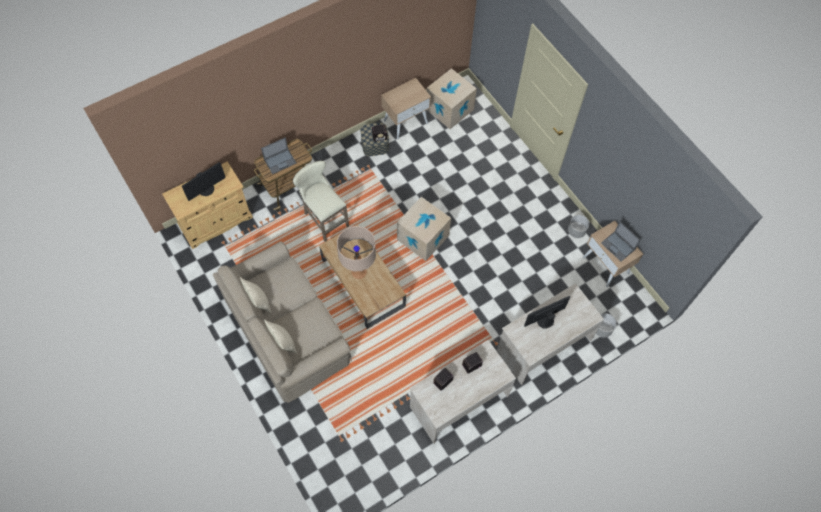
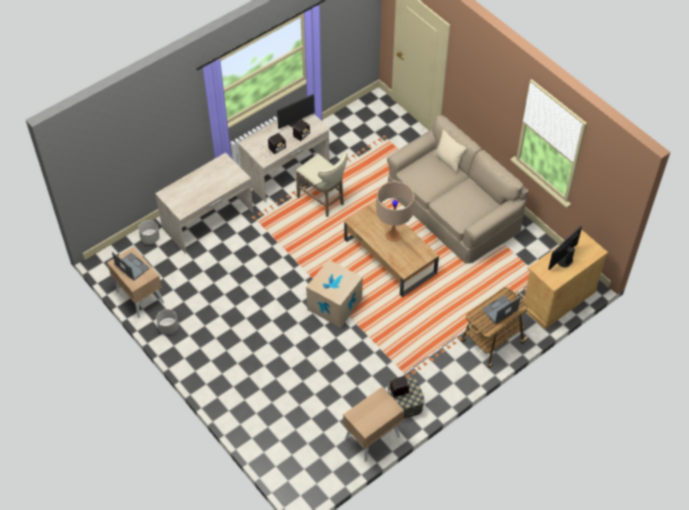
camera: 175 degrees right, 10 degrees down
beige pillow [240,277,272,313] -> none
beige stool [293,161,349,242] -> beige stool moved to [296,152,347,217]
cardboard box [427,68,477,129] -> none
monitor [524,296,570,329] -> monitor moved to [277,94,315,129]

